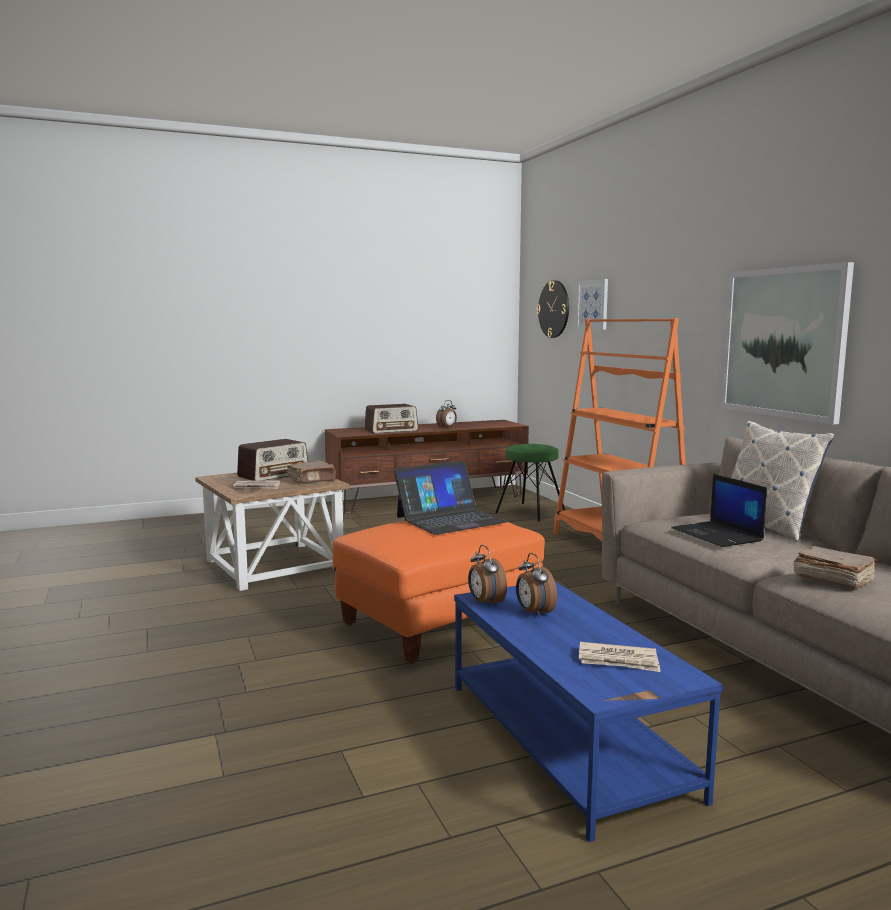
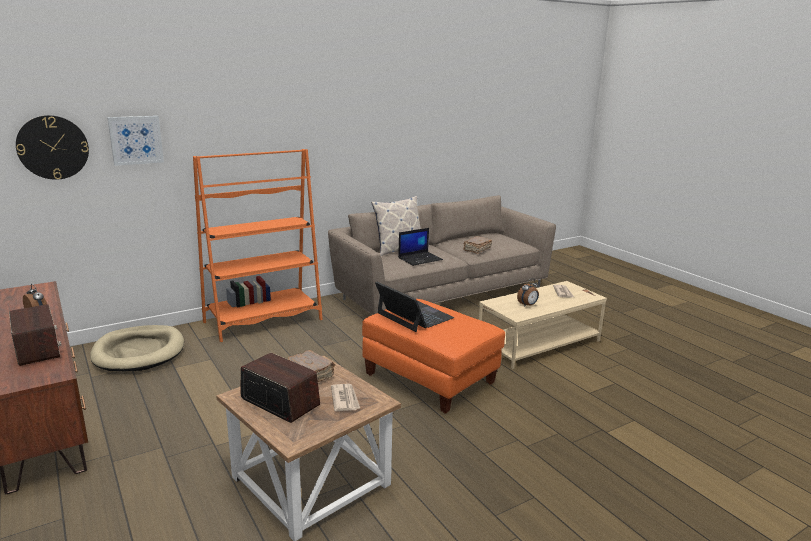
camera: 100 degrees left, 10 degrees up
blue coffee table [454,581,723,842] -> beige coffee table [479,281,607,369]
alarm clock [468,545,507,608] -> none
green stool [495,444,565,522] -> beige dog bed [90,325,184,371]
picture [721,262,854,424] -> none

